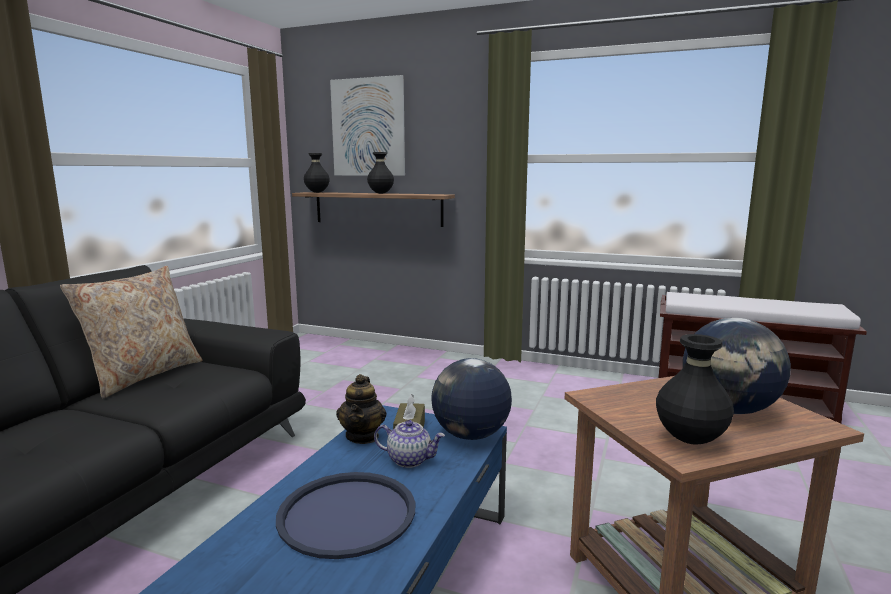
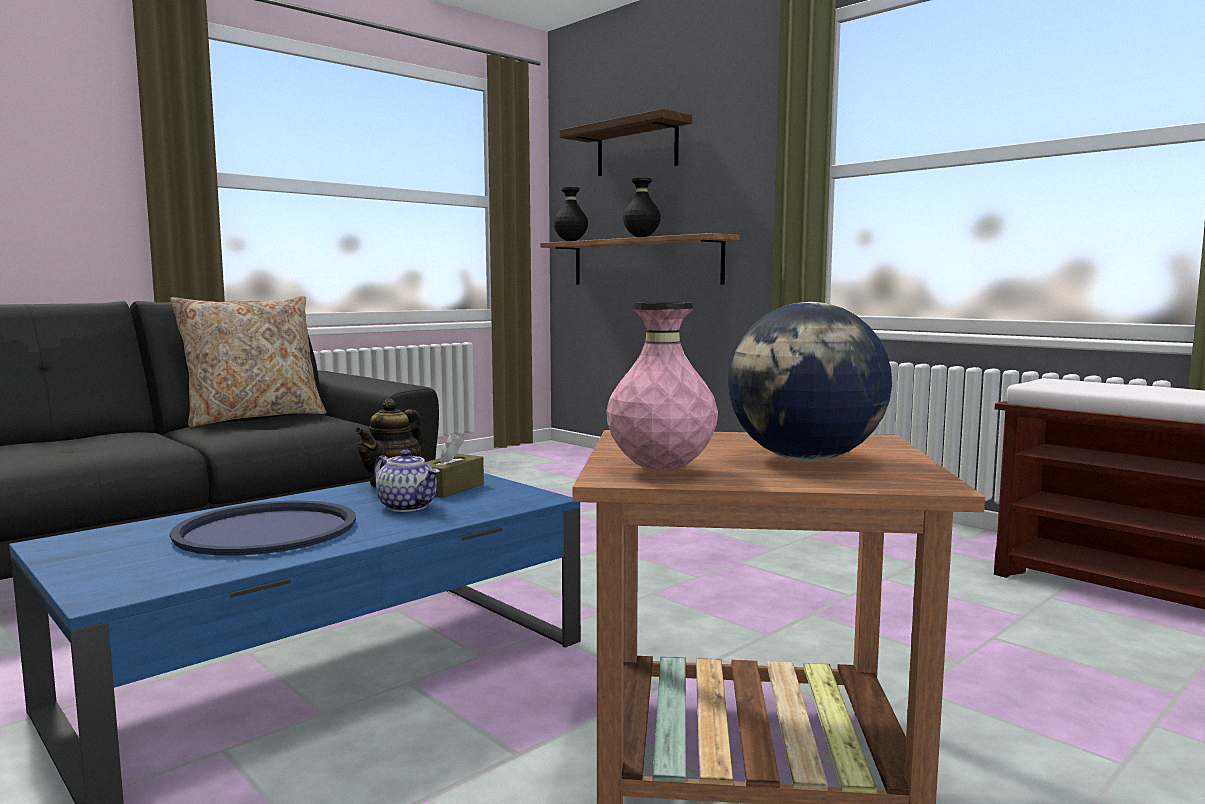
camera: 25 degrees right, 5 degrees down
picture [330,75,405,176] -> shelf [559,109,692,176]
globe [431,358,512,440] -> none
black vase [656,334,734,444] -> pink vase [606,302,718,472]

